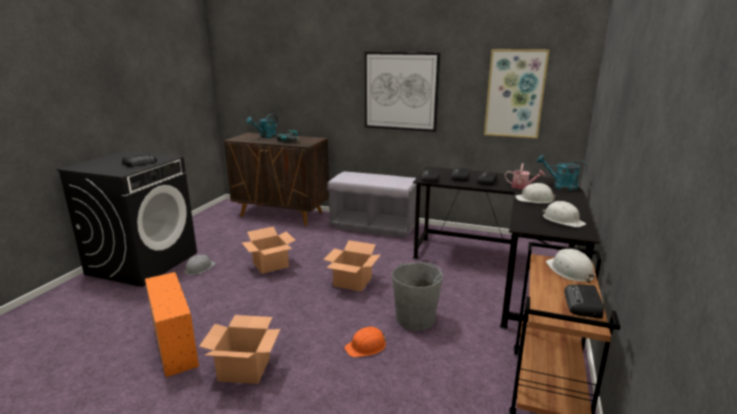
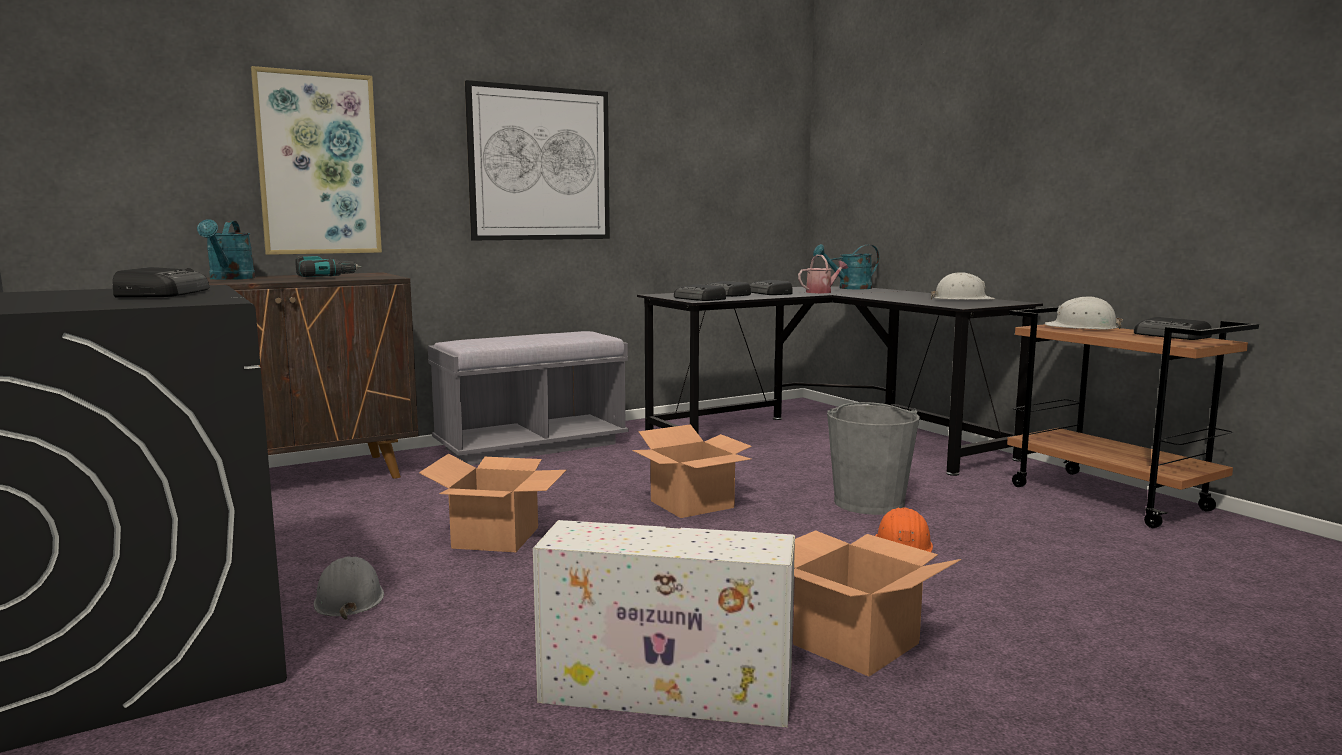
camera: 50 degrees left, 10 degrees down
orange storage box [145,272,199,377] -> white storage box [533,520,795,728]
picture [484,49,550,139] -> picture moved to [251,66,382,255]
white hard hat [515,183,555,203] -> none

